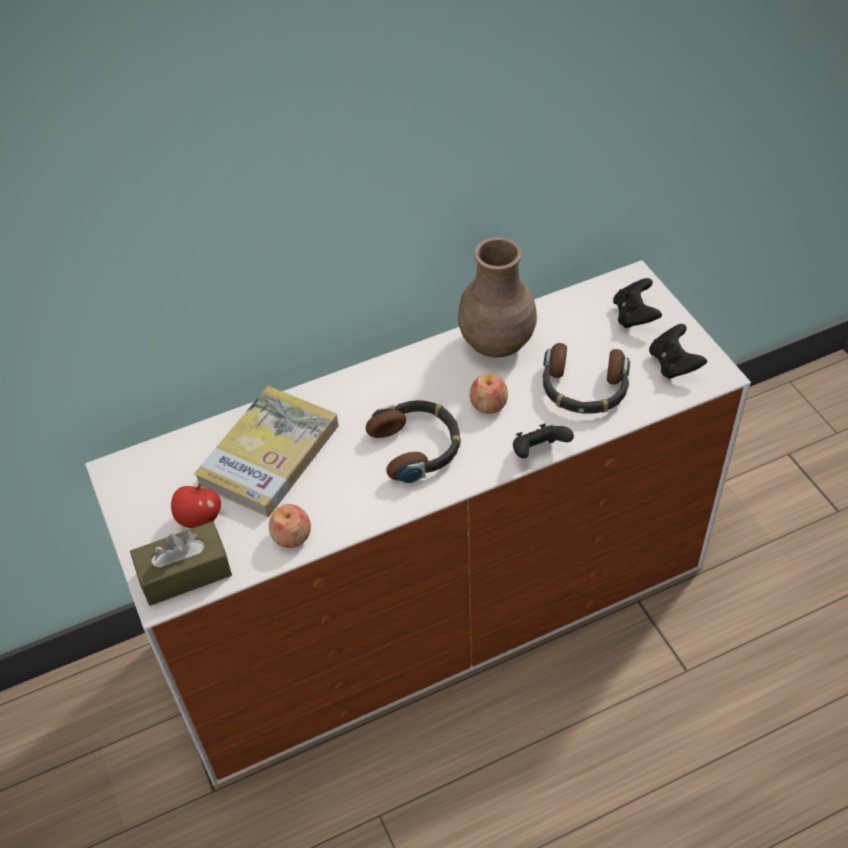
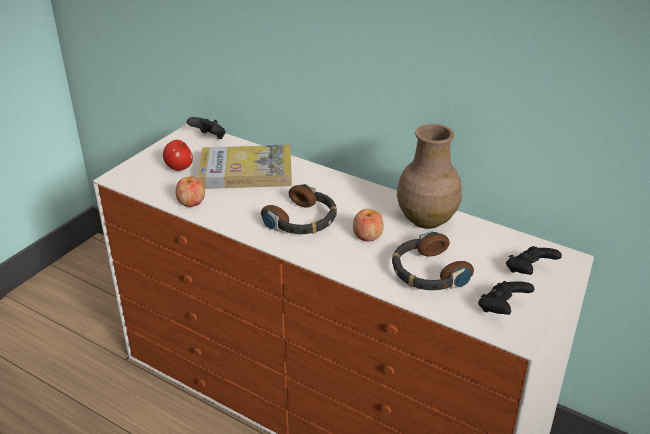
camera: 55 degrees right, 15 degrees down
brown tissue box [130,521,232,606] -> none
black game controller [513,424,574,458] -> black game controller moved to [187,117,226,139]

